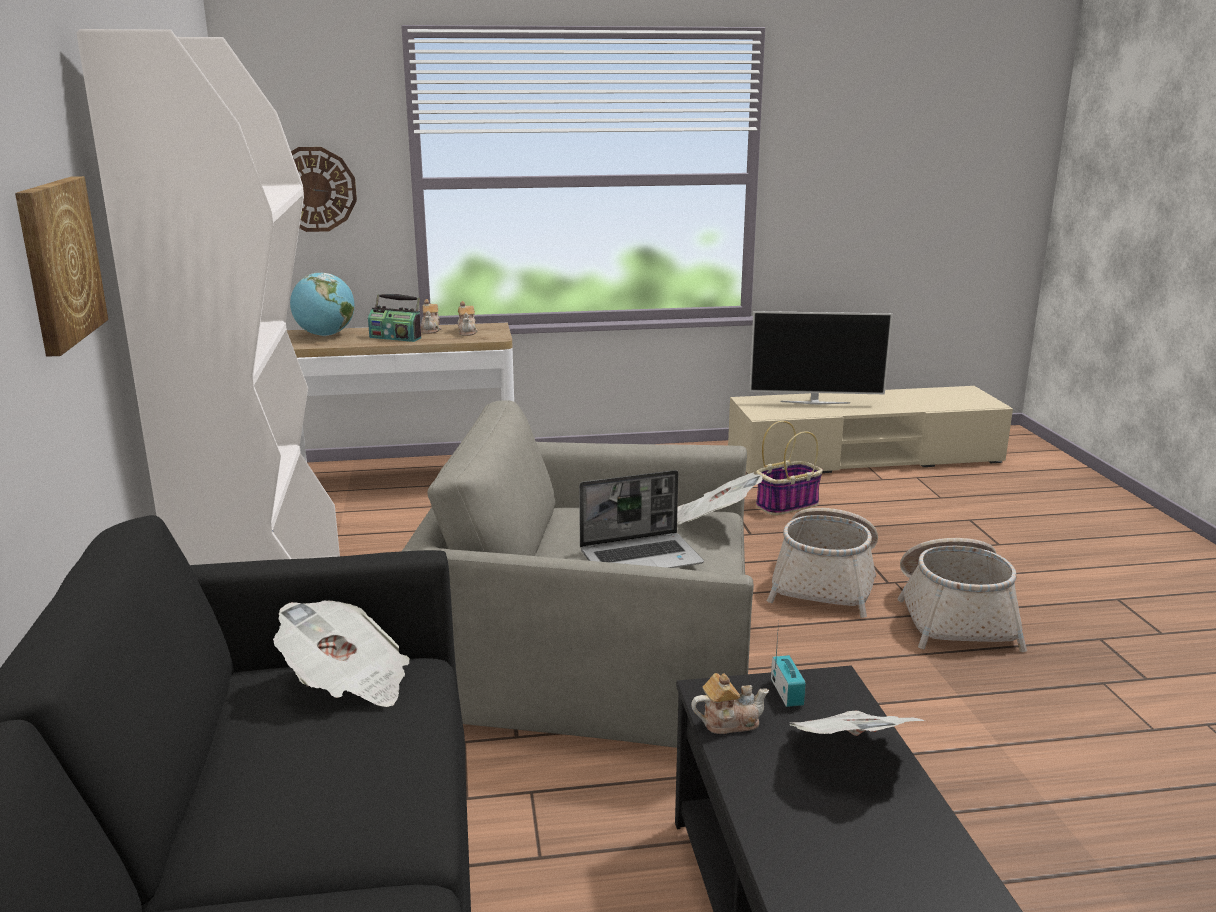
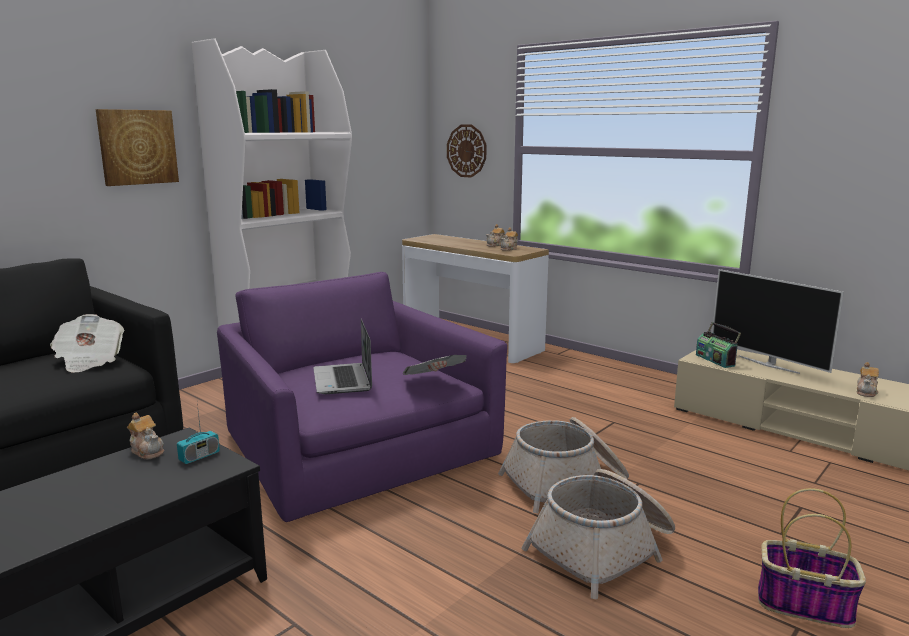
camera: 50 degrees right, 5 degrees down
globe [290,273,354,336] -> none
radio [368,294,421,342] -> radio moved to [696,322,741,368]
grey armchair [402,400,754,748] -> purple armchair [217,272,507,522]
laptop [579,470,704,568] -> laptop turned 45 degrees clockwise [313,319,372,394]
basket [756,421,823,515] -> basket moved to [758,488,866,628]
newspaper [789,711,925,736] -> none
none -> teapot [857,362,879,397]

